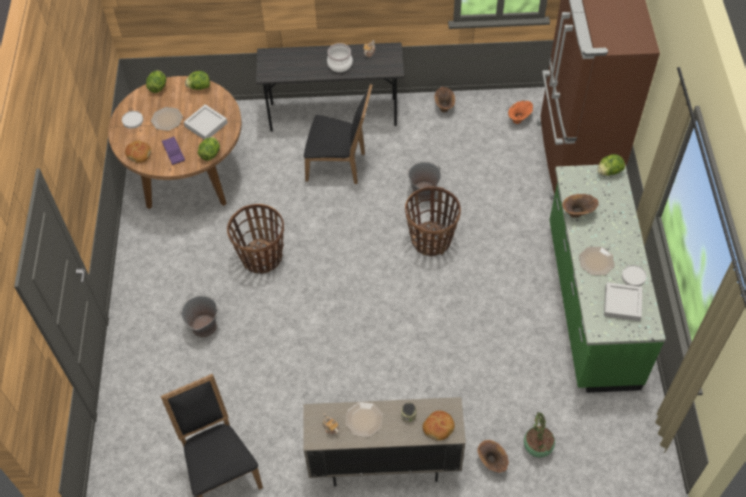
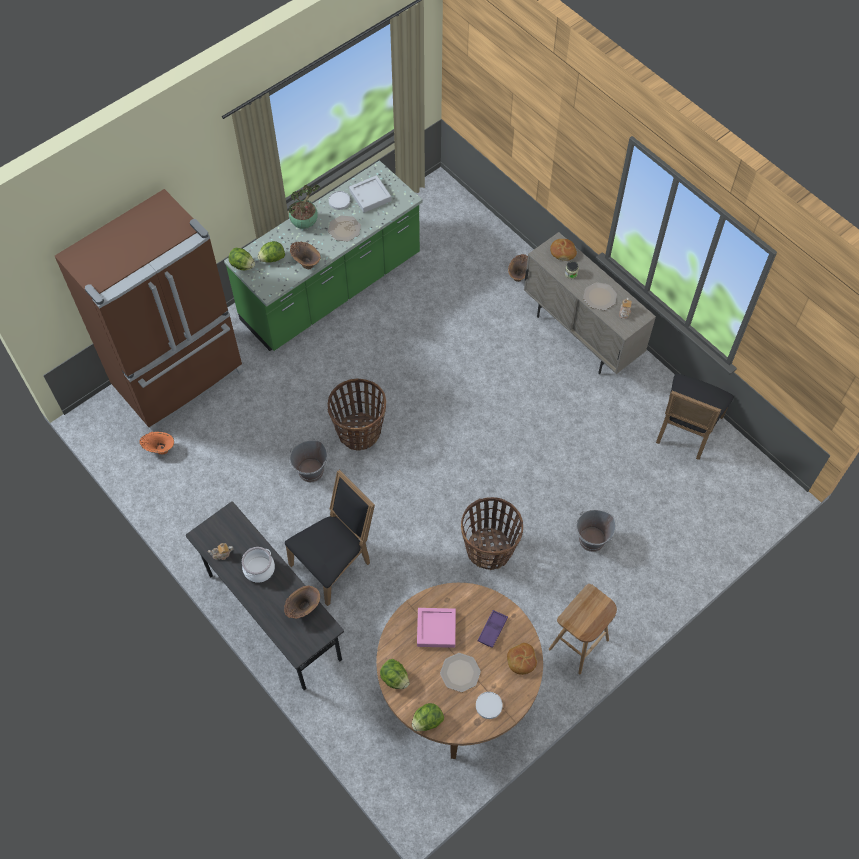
camera: 130 degrees left, 5 degrees up
grey tray [184,104,228,140] -> pink tray [417,608,456,648]
lettuce [198,137,220,161] -> lettuce moved to [258,241,285,263]
black chair [304,84,373,184] -> black chair turned 75 degrees clockwise [285,470,375,606]
brown vase [435,87,455,112] -> brown vase moved to [284,586,320,619]
potted plant [524,412,555,458] -> potted plant moved to [289,185,320,229]
none -> brown stool [549,584,617,675]

